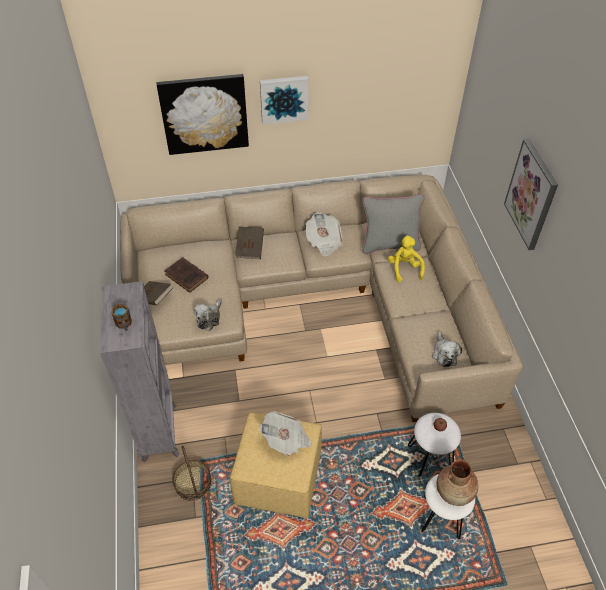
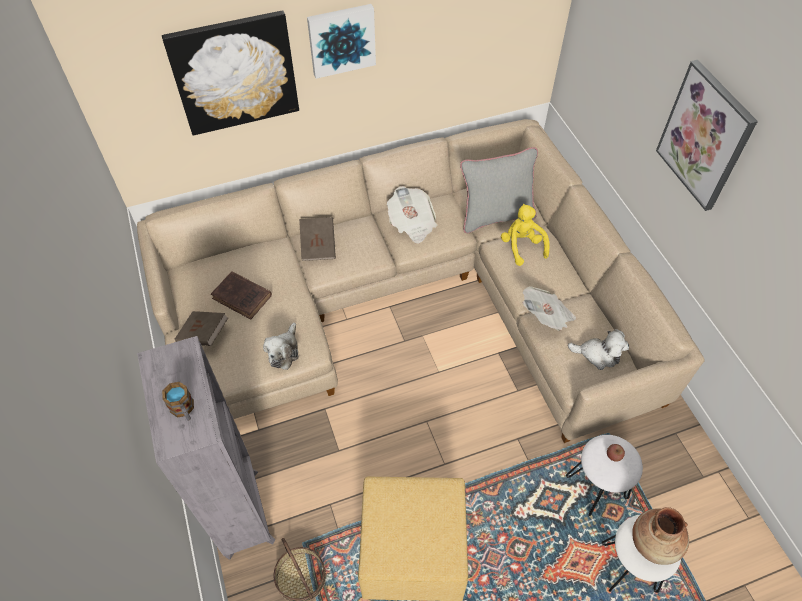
camera: 10 degrees left, 5 degrees up
newspaper [259,411,312,456] -> newspaper moved to [522,286,576,331]
plush toy [432,331,462,367] -> plush toy turned 60 degrees counterclockwise [568,329,629,370]

